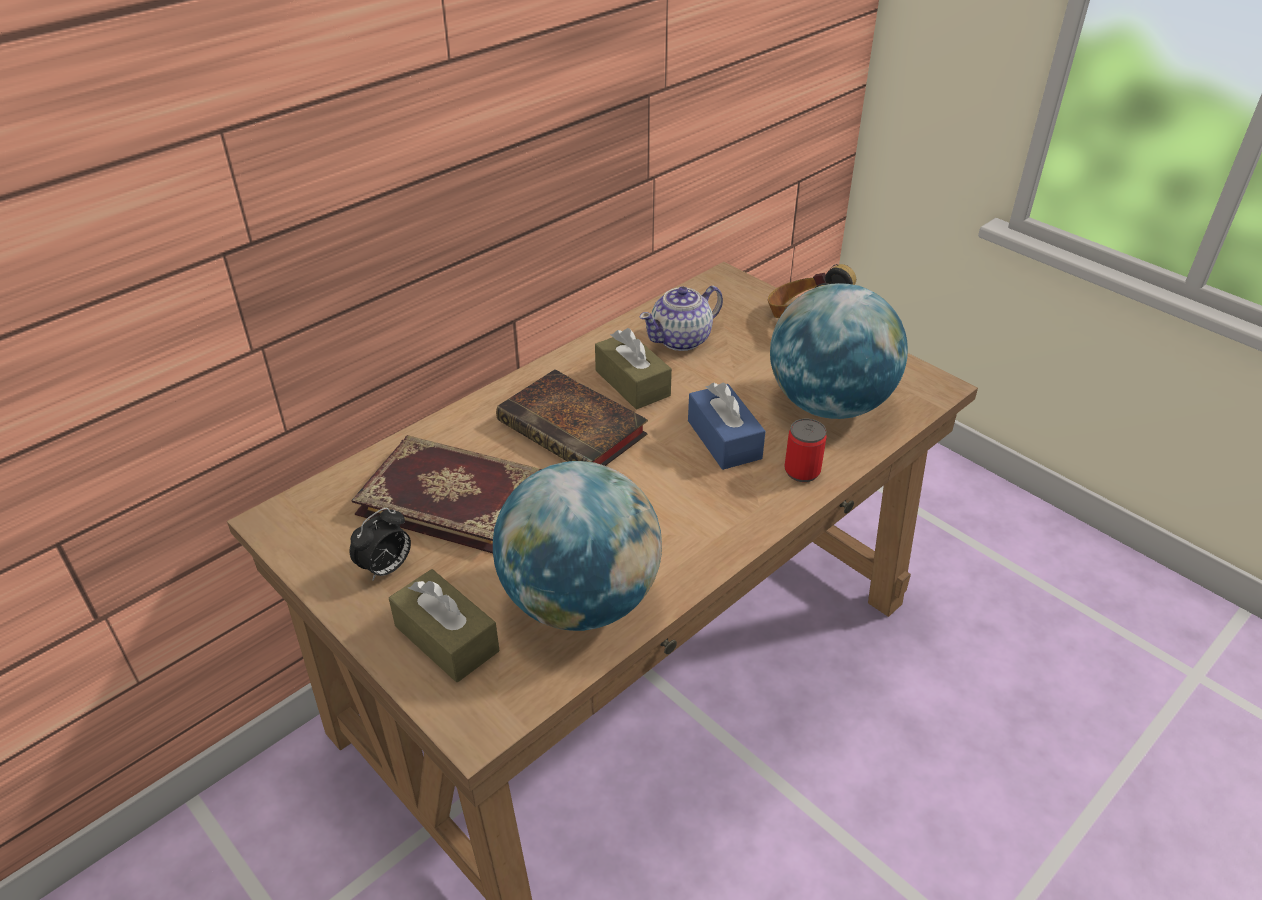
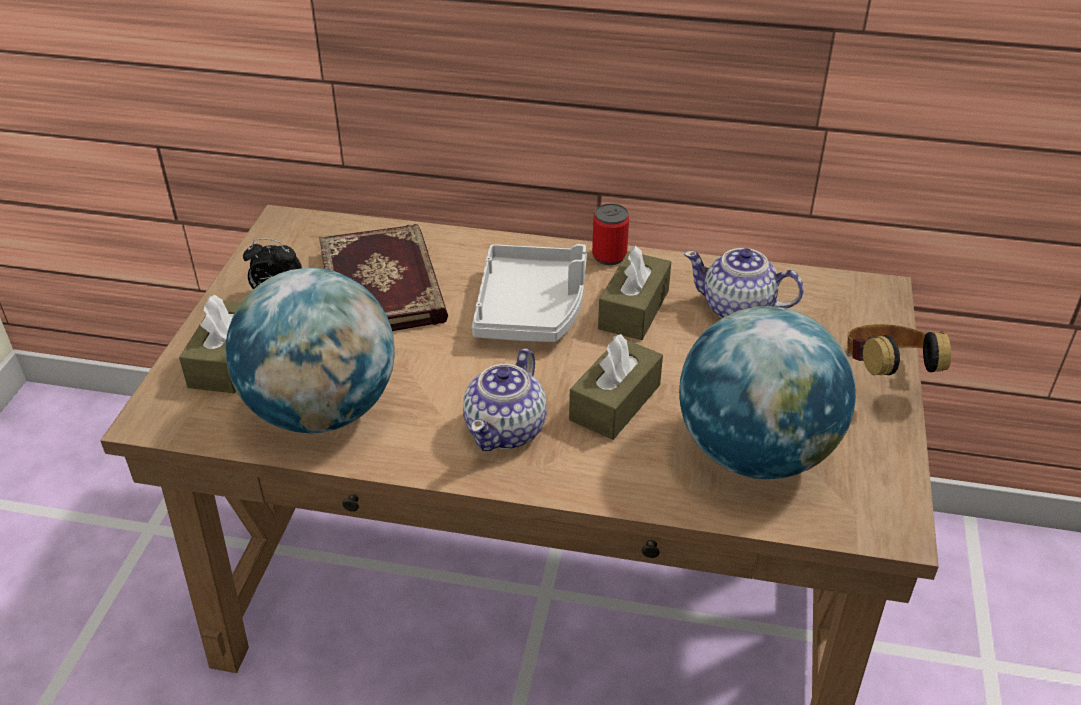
camera: 55 degrees right, 0 degrees up
book [496,369,648,466] -> grey tray [472,244,587,342]
blue tissue box [688,382,765,470] -> brown tissue box [569,334,663,440]
can [784,419,827,482] -> can moved to [592,204,629,265]
none -> teapot [463,348,547,451]

